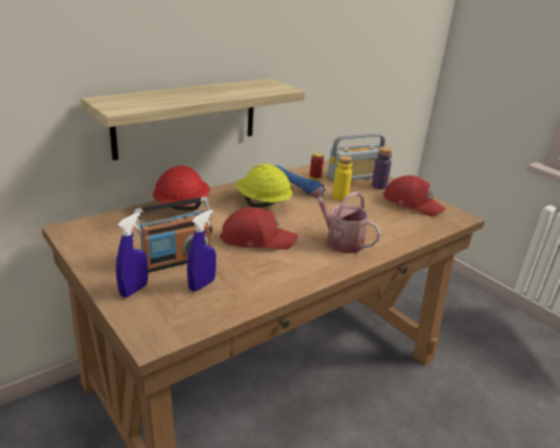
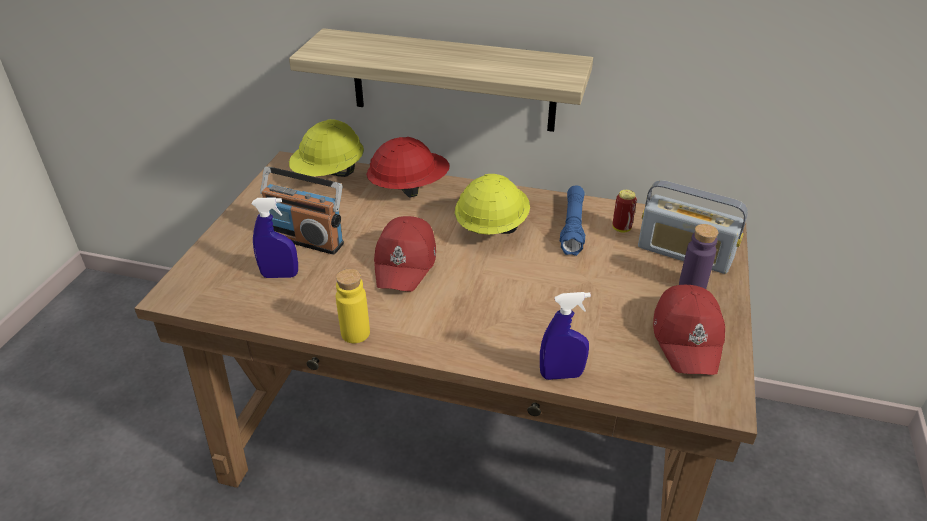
camera: 55 degrees right, 10 degrees up
blue spray bottle [116,212,148,297] -> blue spray bottle moved to [540,292,591,380]
red cap [220,207,298,249] -> red cap turned 45 degrees clockwise [374,216,436,292]
watering can [309,188,381,253] -> none
yellow bottle [332,155,352,201] -> yellow bottle moved to [336,269,370,343]
none -> yellow hard hat [289,119,364,177]

